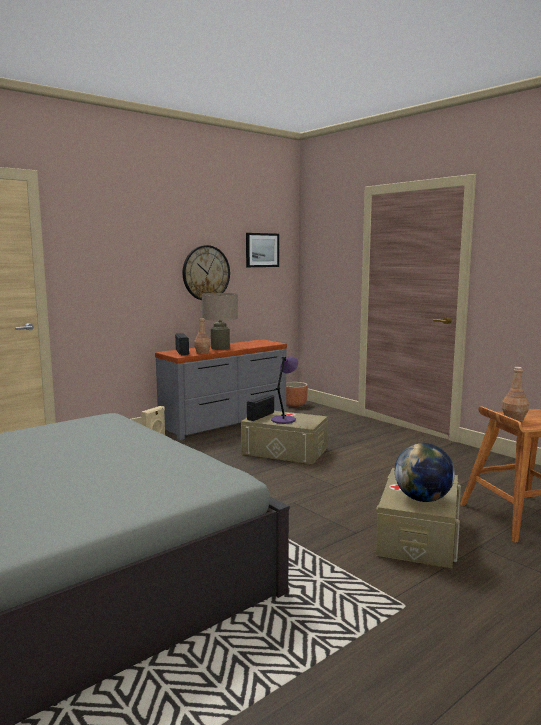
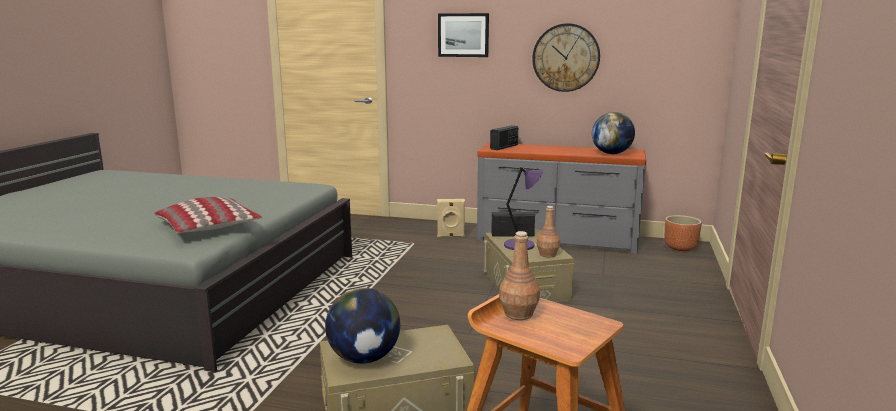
camera: 55 degrees right, 5 degrees up
brown bottle [194,318,211,354] -> brown bottle moved to [537,206,560,257]
beige table lamp [201,293,238,350] -> none
picture [246,233,279,267] -> picture moved to [438,13,489,57]
none -> pillow [154,197,262,233]
none -> globe [592,112,635,154]

